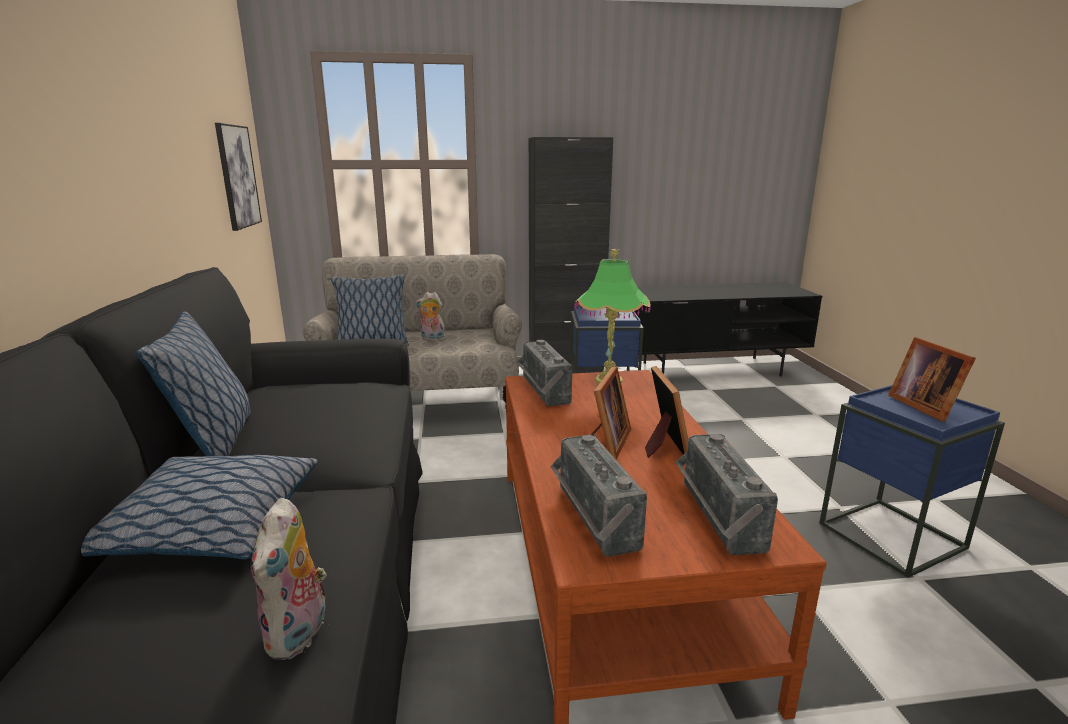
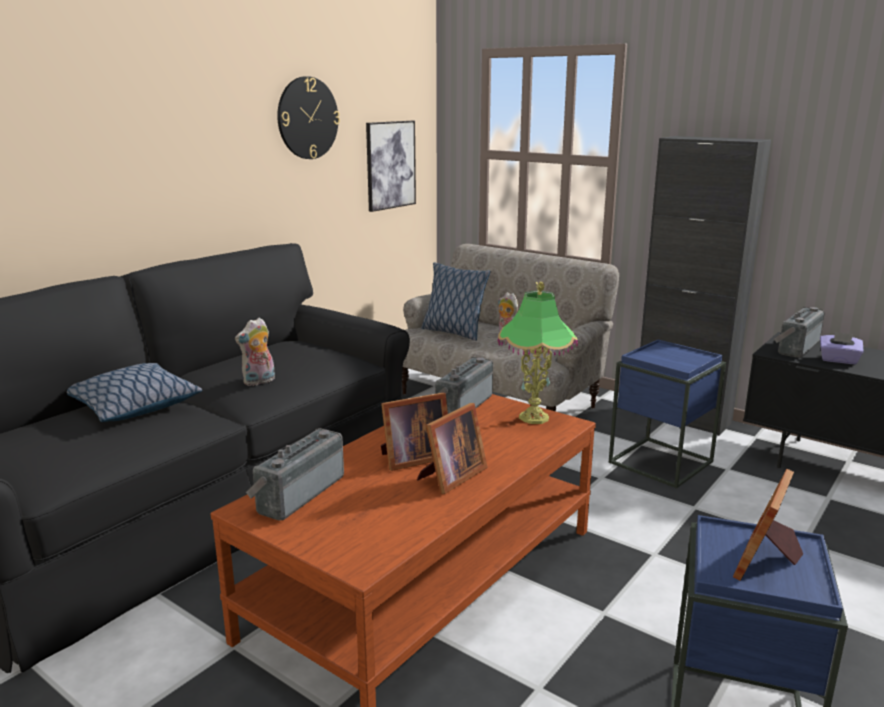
camera: 45 degrees right, 0 degrees up
pillow [136,311,251,456] -> none
plush toy [251,497,329,660] -> plush toy moved to [235,318,275,386]
radio [675,434,778,555] -> radio moved to [774,307,825,358]
none -> wall clock [277,76,340,159]
none -> purple tissue box [820,332,864,364]

